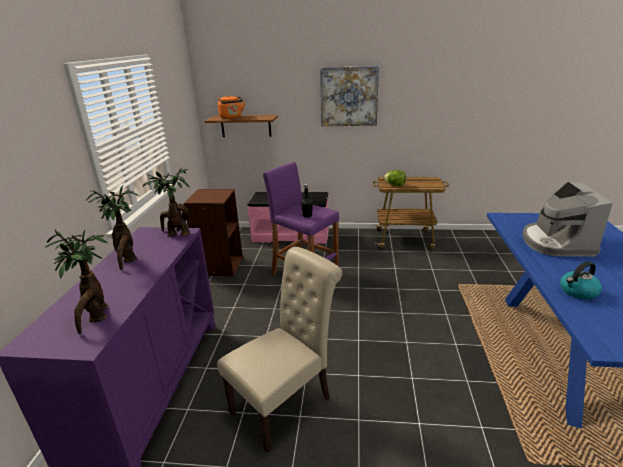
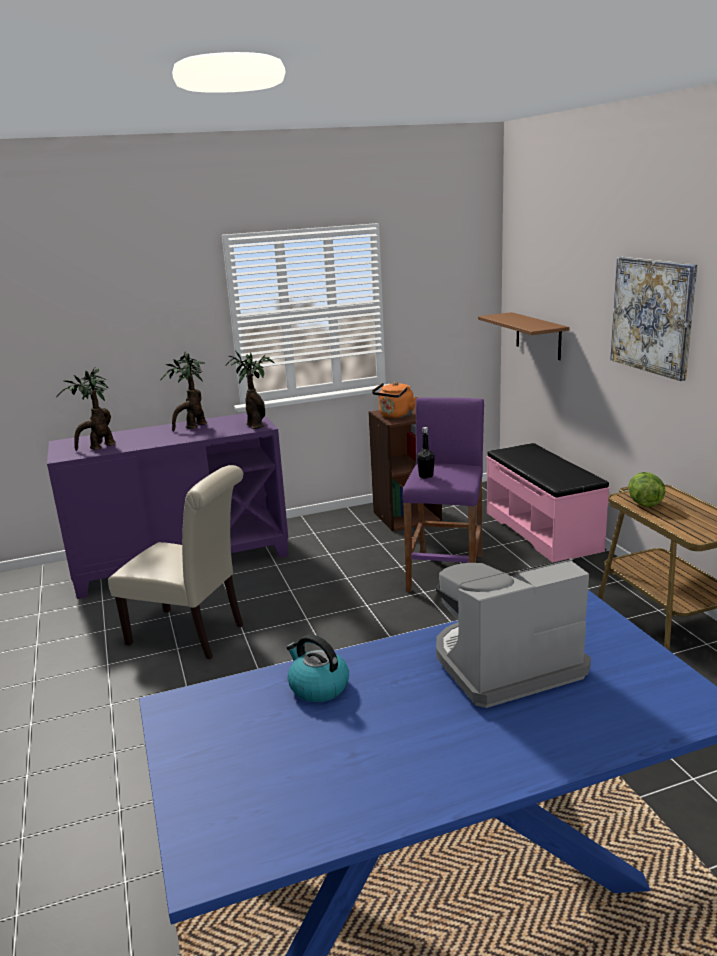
camera: 65 degrees right, 5 degrees down
orange kettle [218,95,245,119] -> orange kettle moved to [372,382,417,418]

